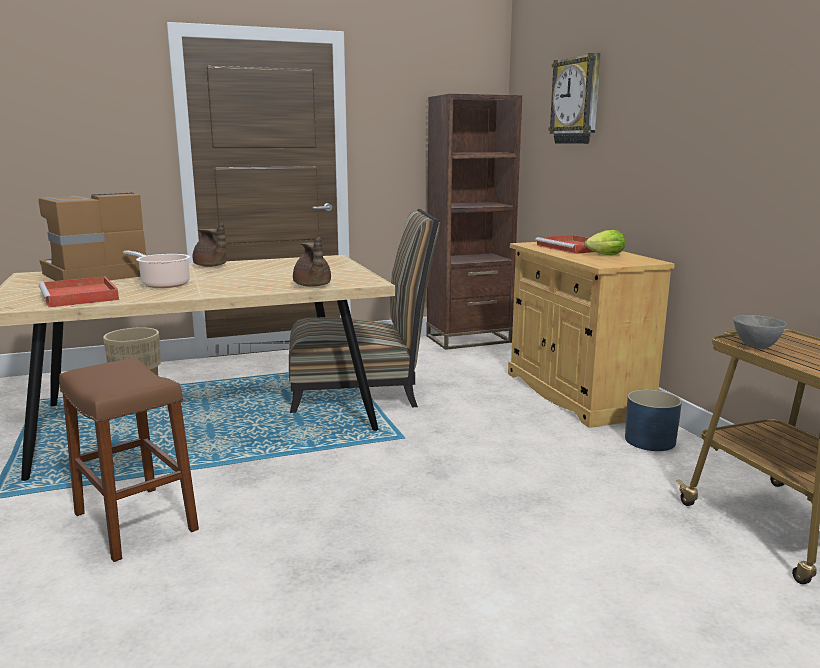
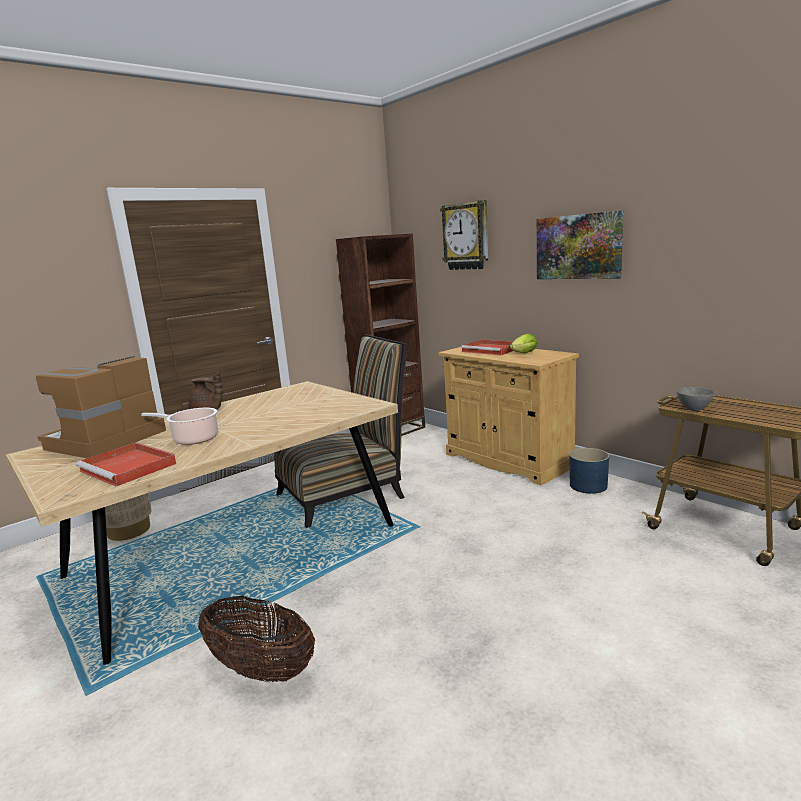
camera: 20 degrees left, 0 degrees up
brown stool [59,358,199,562] -> basket [198,596,315,682]
brown teapot [293,237,331,287] -> none
none -> picture [537,210,624,279]

